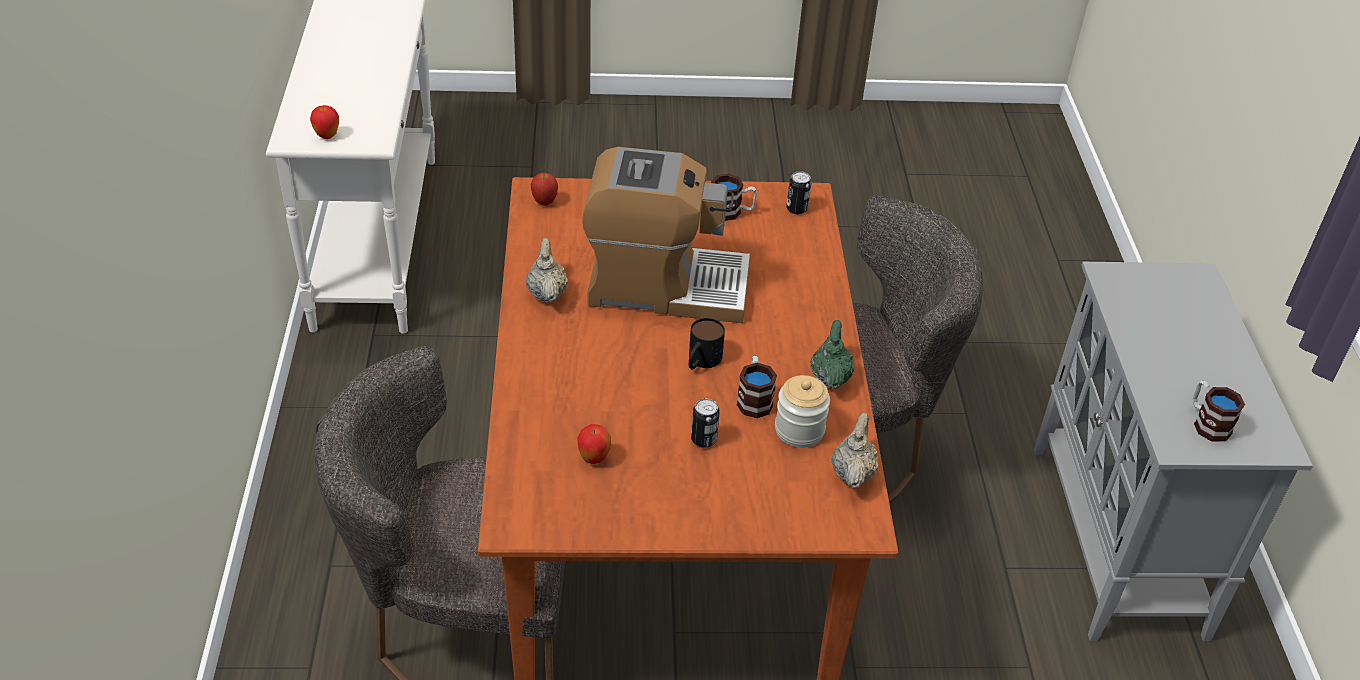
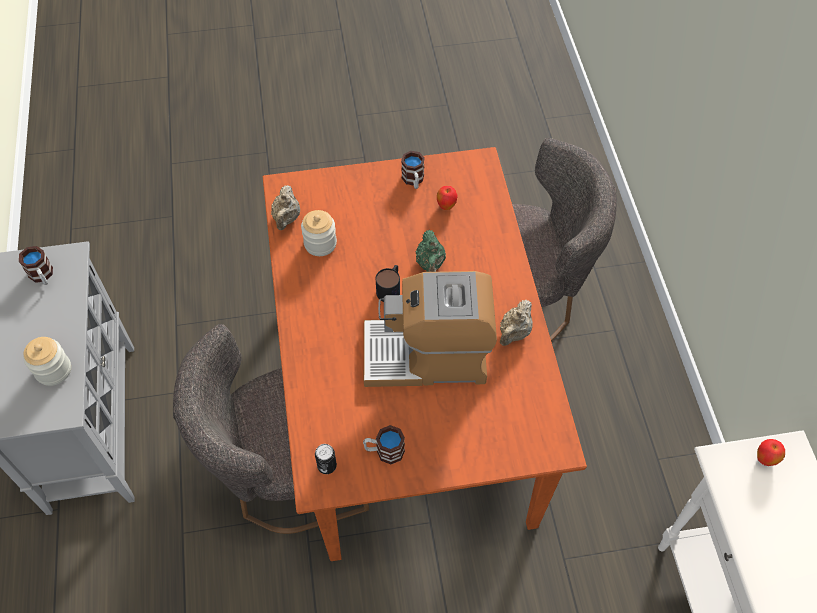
camera: 175 degrees right, 15 degrees up
beige teapot [526,238,568,303] -> beige teapot turned 45 degrees clockwise [500,300,533,346]
apple [530,173,558,206] -> none
can [691,399,720,448] -> none
mug [737,356,777,418] -> mug moved to [401,151,425,189]
green teapot [810,320,855,389] -> green teapot moved to [416,230,446,272]
none -> jar [23,337,71,386]

